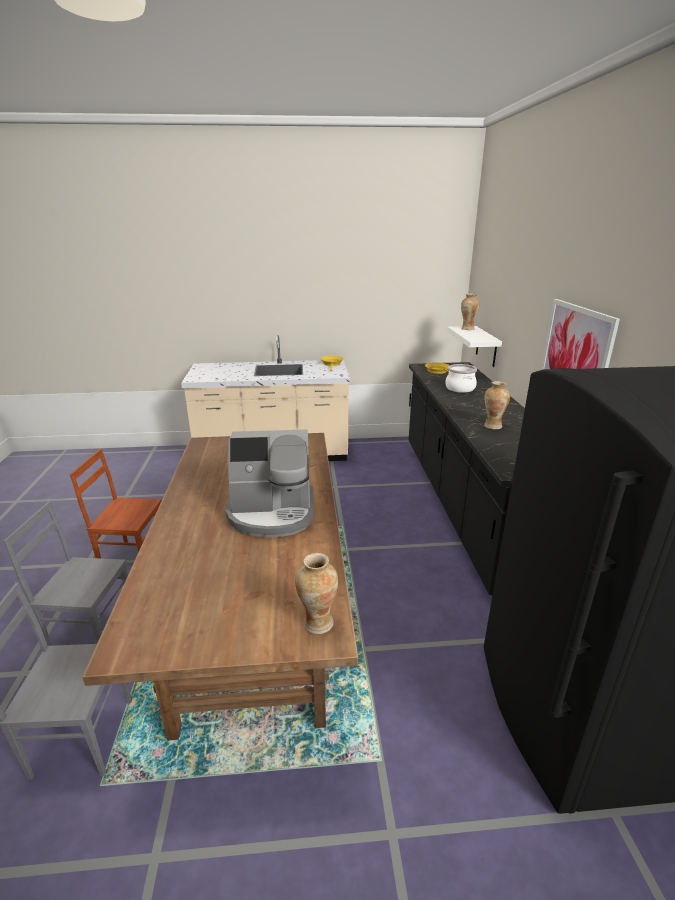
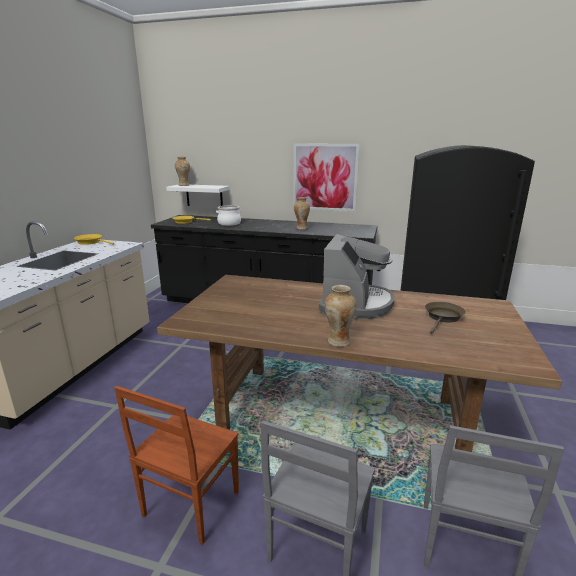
camera: 70 degrees left, 5 degrees down
vase [295,553,338,634] -> vase moved to [325,285,357,347]
none -> brown frying pan [425,302,466,334]

